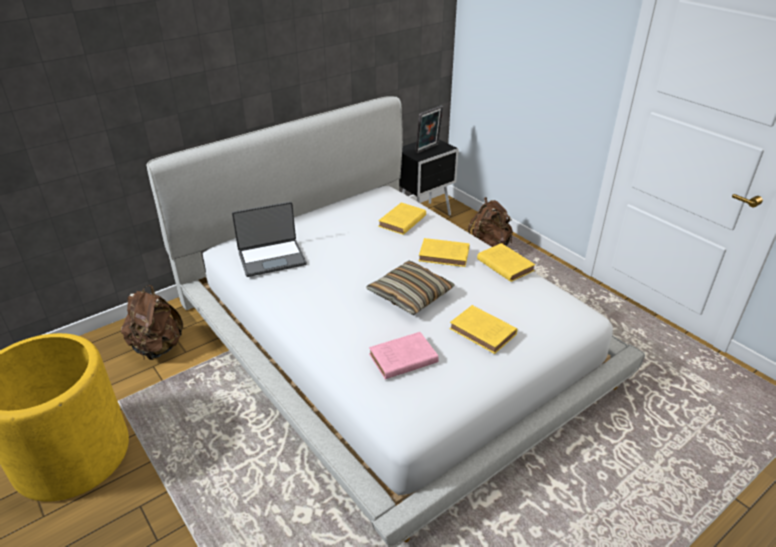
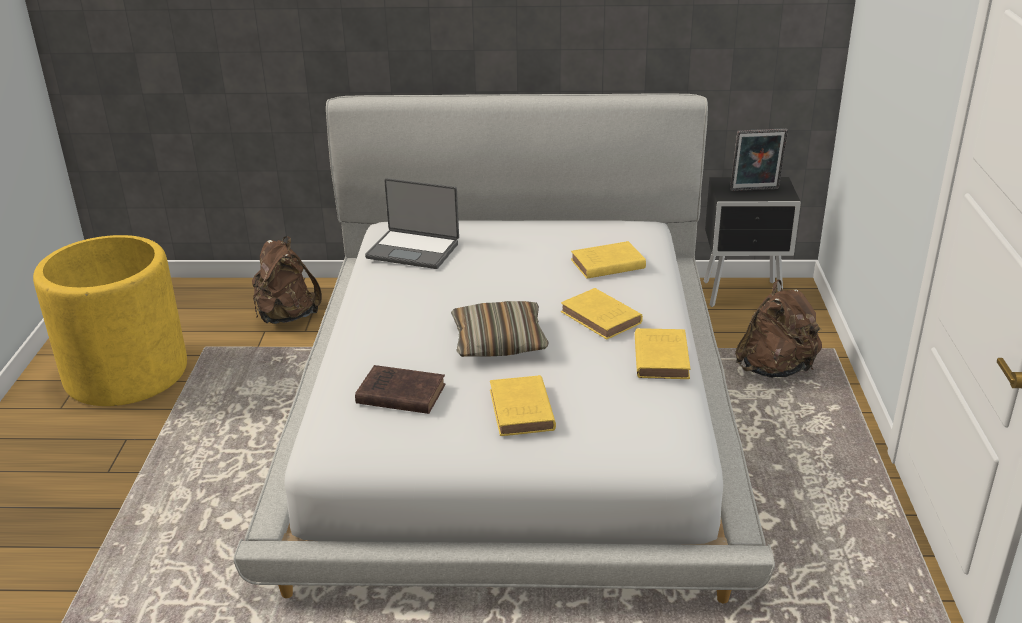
camera: 40 degrees right, 5 degrees down
pink book [369,332,439,379] -> brown book [355,365,445,414]

